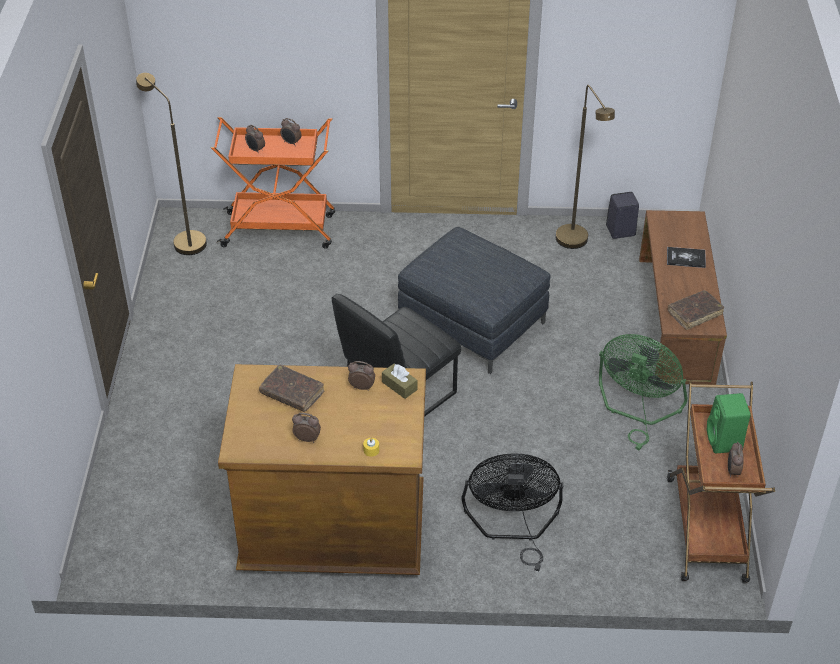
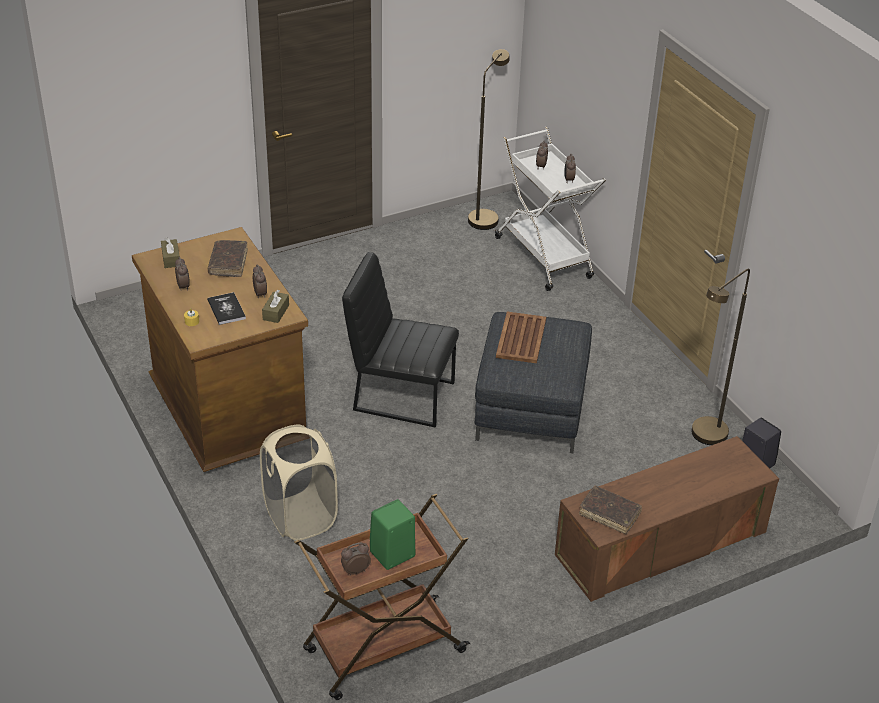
camera: 60 degrees right, 5 degrees down
orange cart [211,117,335,249] -> white cart [494,127,606,291]
black fan [462,454,563,571] -> beige laundry basket [260,425,338,541]
green fan [599,334,688,450] -> none
book [667,247,706,268] -> book moved to [207,292,246,325]
none -> brown tissue box [161,238,180,268]
none -> brown tray [496,312,546,363]

